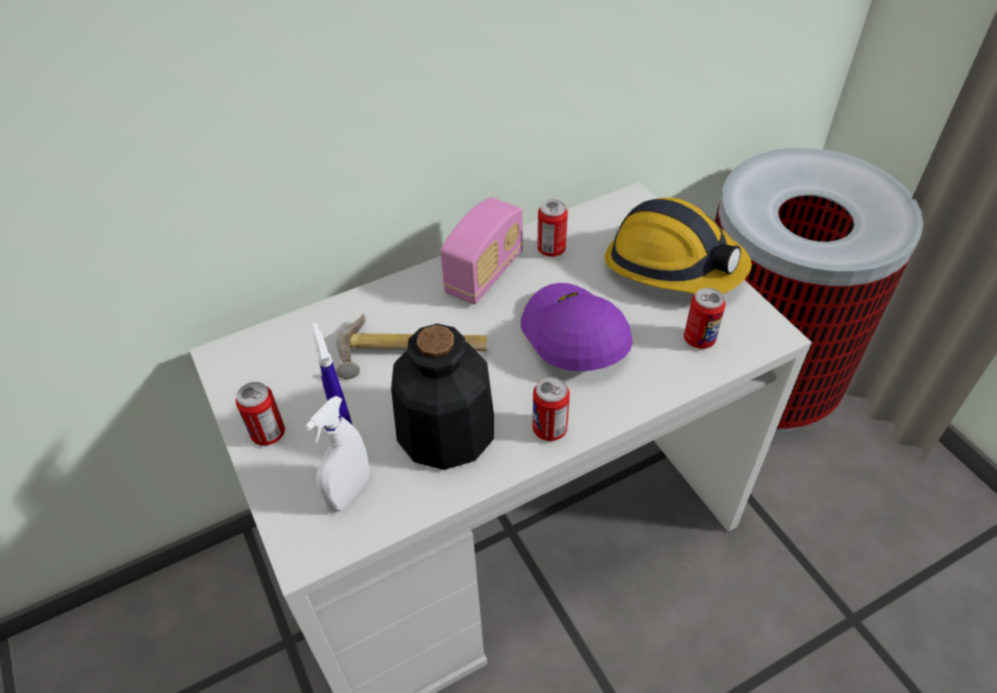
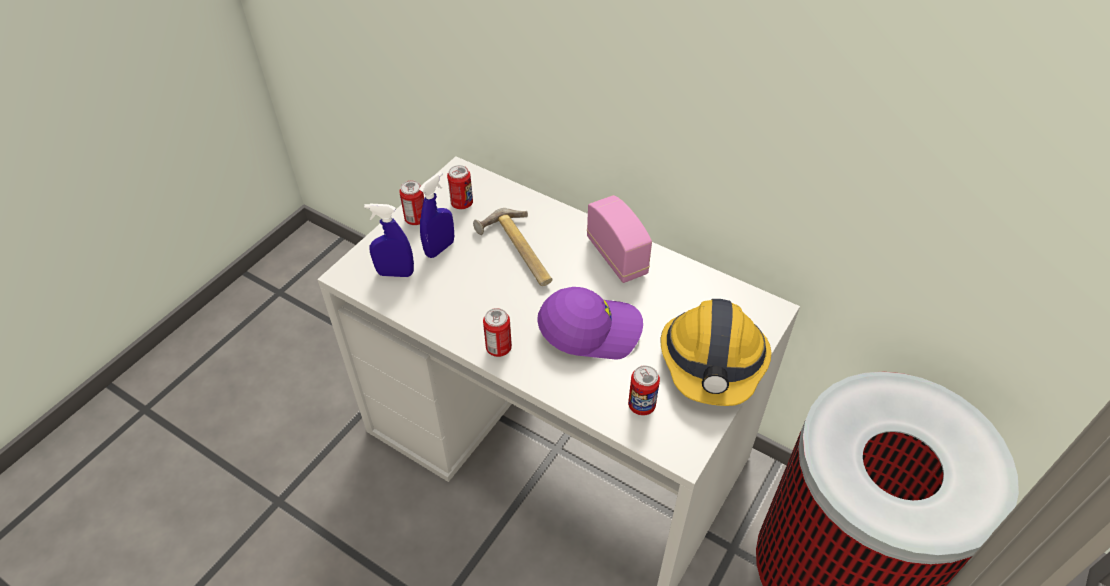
camera: 60 degrees right, 0 degrees up
white spray bottle [305,396,369,512] -> blue spray bottle [364,204,414,277]
bottle [391,324,494,470] -> none
radio [440,197,523,305] -> radio turned 120 degrees counterclockwise [587,195,652,283]
purple cap [521,283,633,371] -> purple cap turned 45 degrees clockwise [537,287,643,360]
can [537,199,568,257] -> can moved to [447,165,473,209]

